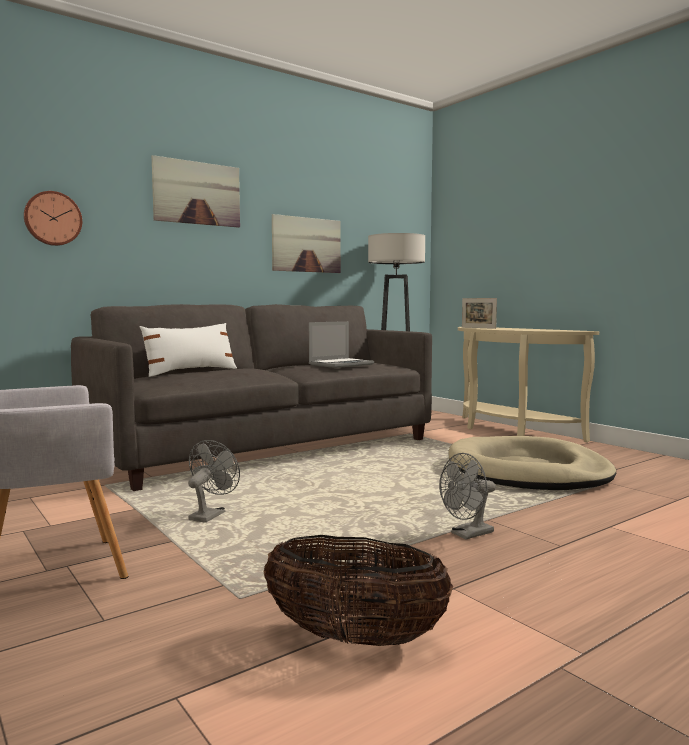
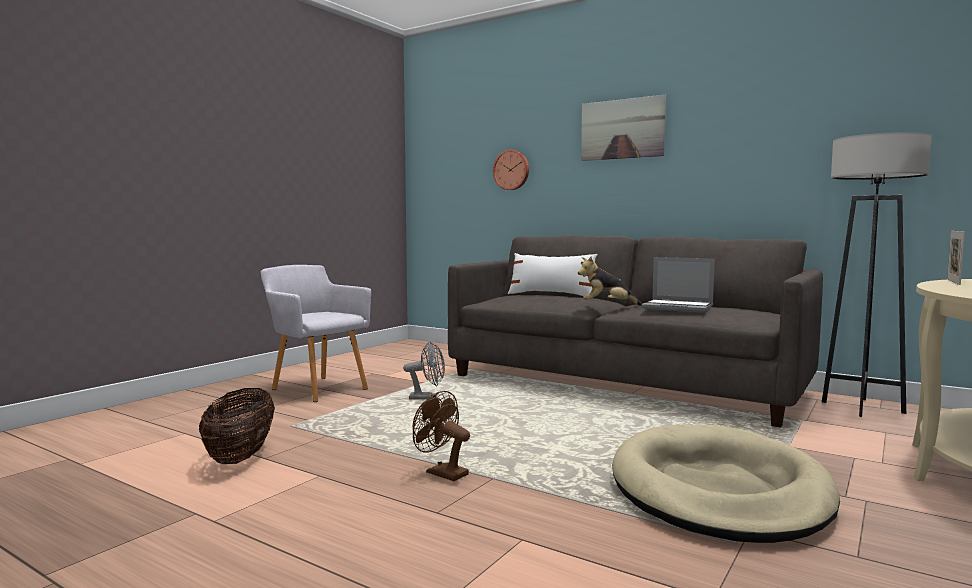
camera: 70 degrees right, 0 degrees up
picture [272,214,341,273] -> none
grey fan [439,453,496,539] -> brown fan [413,391,470,481]
none -> plush toy [578,256,642,306]

